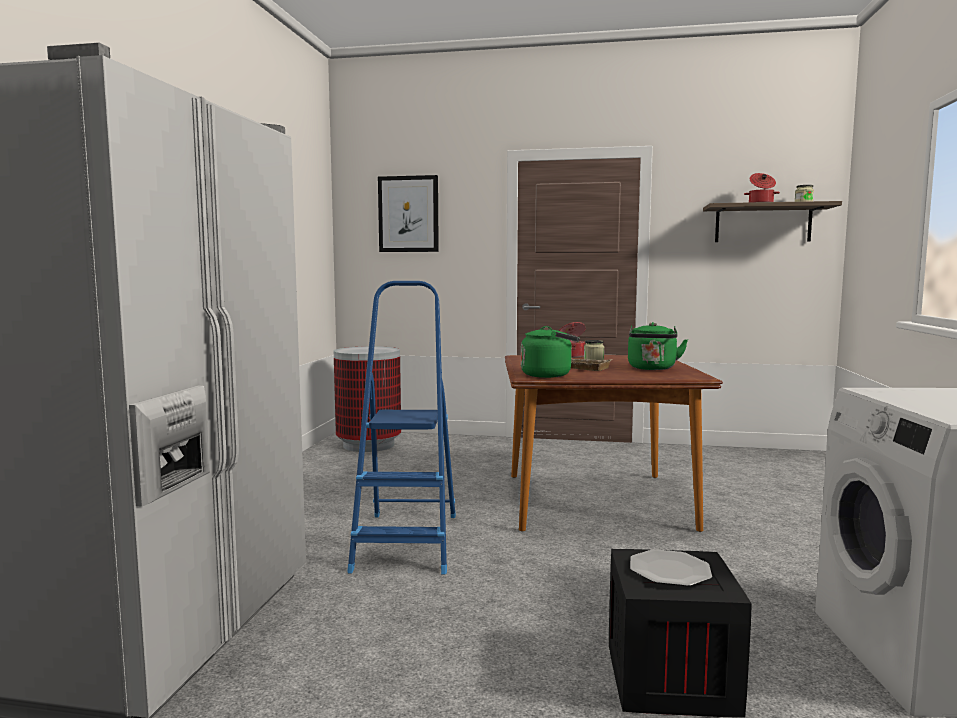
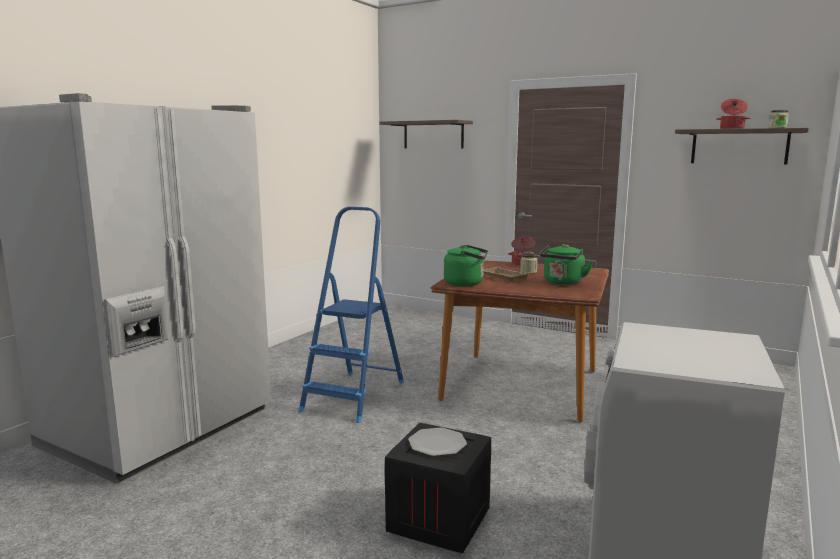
camera: 20 degrees right, 5 degrees up
trash can [334,346,401,452] -> none
picture [378,175,439,252] -> shelf [379,120,473,149]

